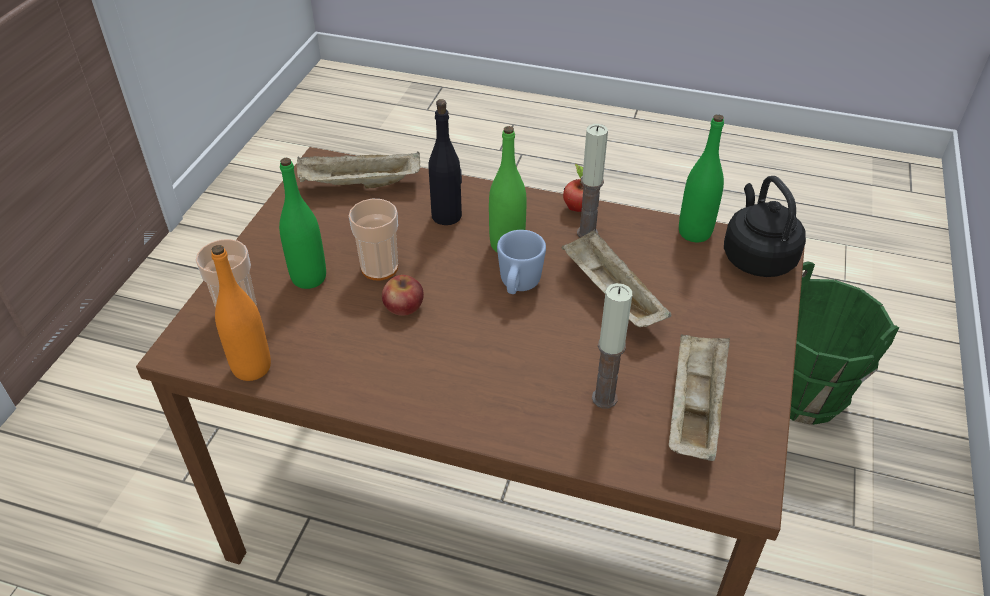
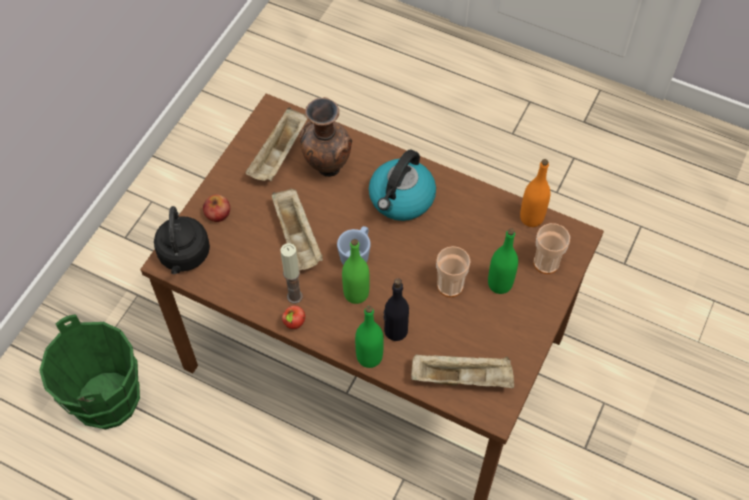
camera: 170 degrees left, 15 degrees up
apple [382,275,424,316] -> apple moved to [203,194,230,222]
candle [592,283,632,409] -> brown vase [299,97,352,177]
green bottle [679,115,724,242] -> green bottle moved to [355,306,384,368]
none -> kettle [369,150,436,221]

